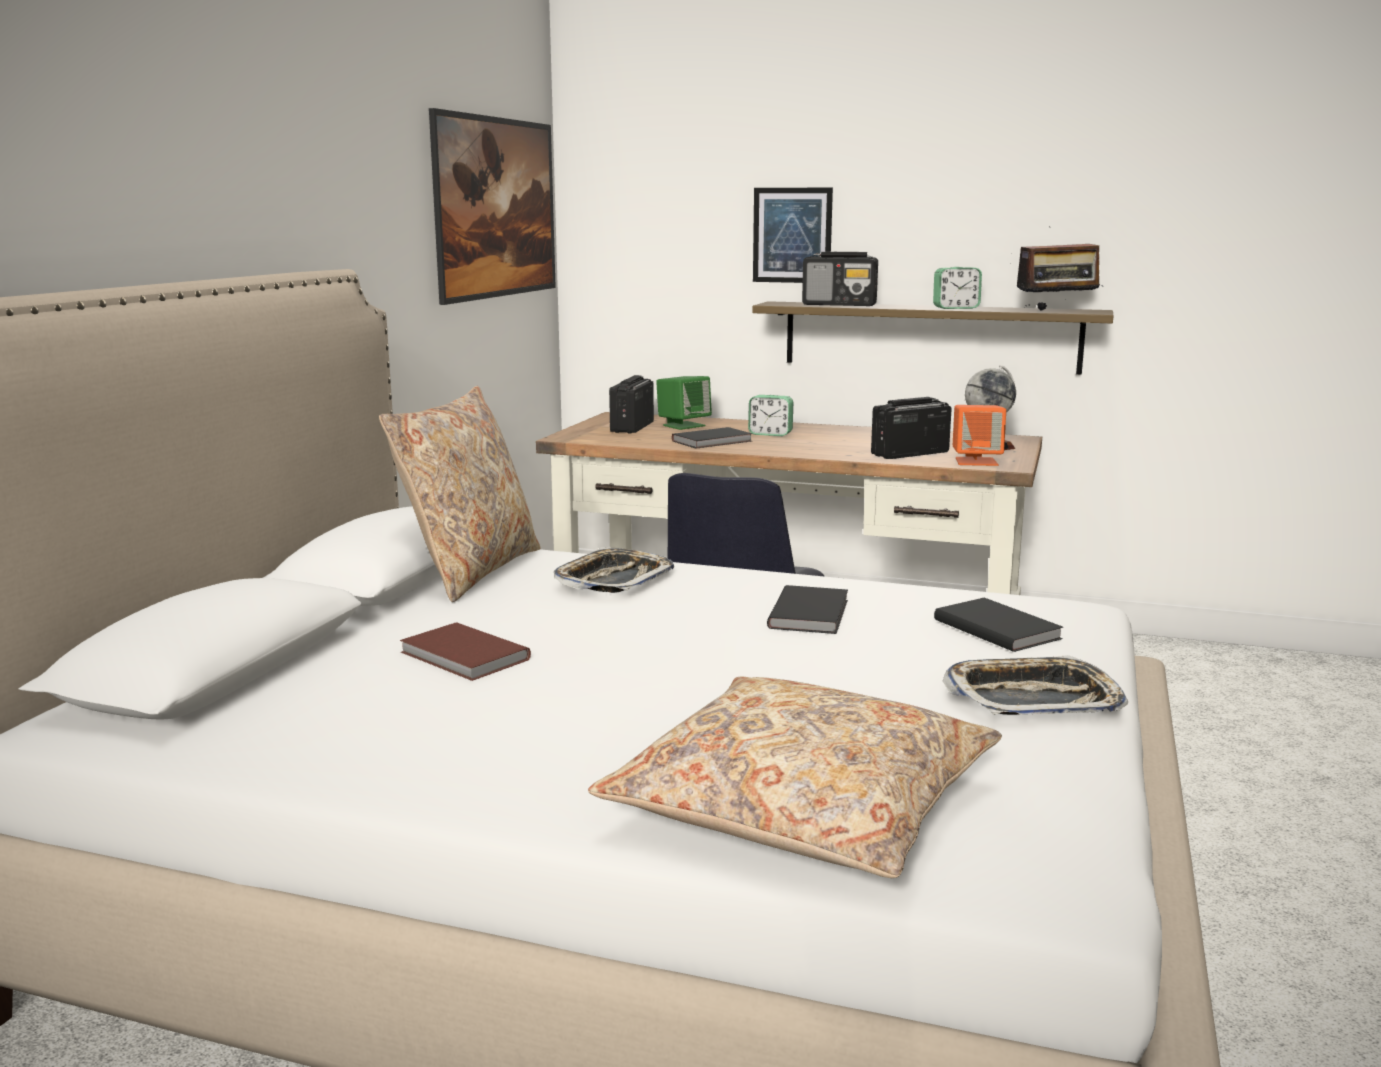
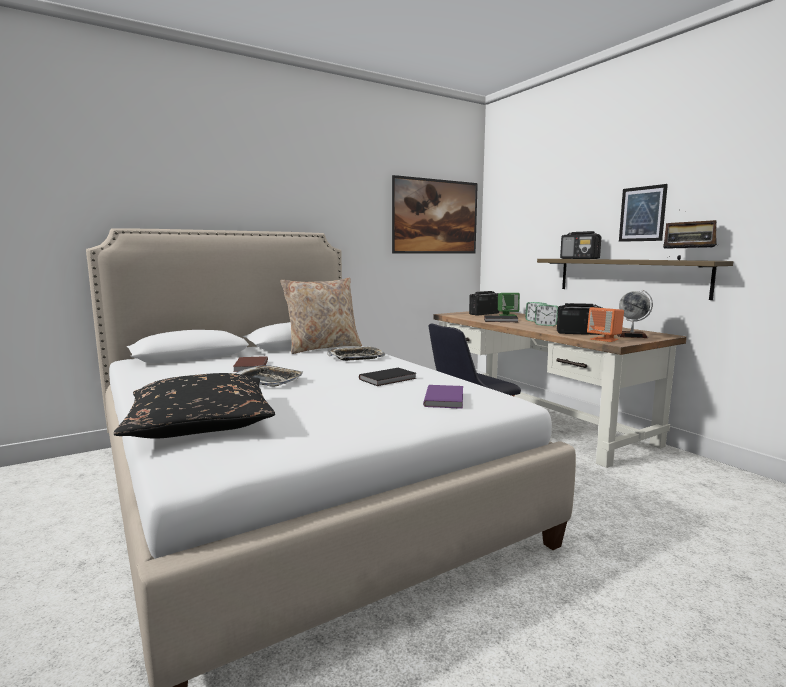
camera: 40 degrees right, 5 degrees down
beige pillow [588,676,1002,878] -> black pillow [114,373,275,439]
picture [753,188,833,283] -> picture moved to [619,184,668,242]
alarm clock [933,267,982,309] -> alarm clock moved to [535,305,558,326]
black book [934,598,1064,652] -> purple book [423,385,463,409]
tray [943,655,1128,715] -> tray moved to [235,365,304,387]

